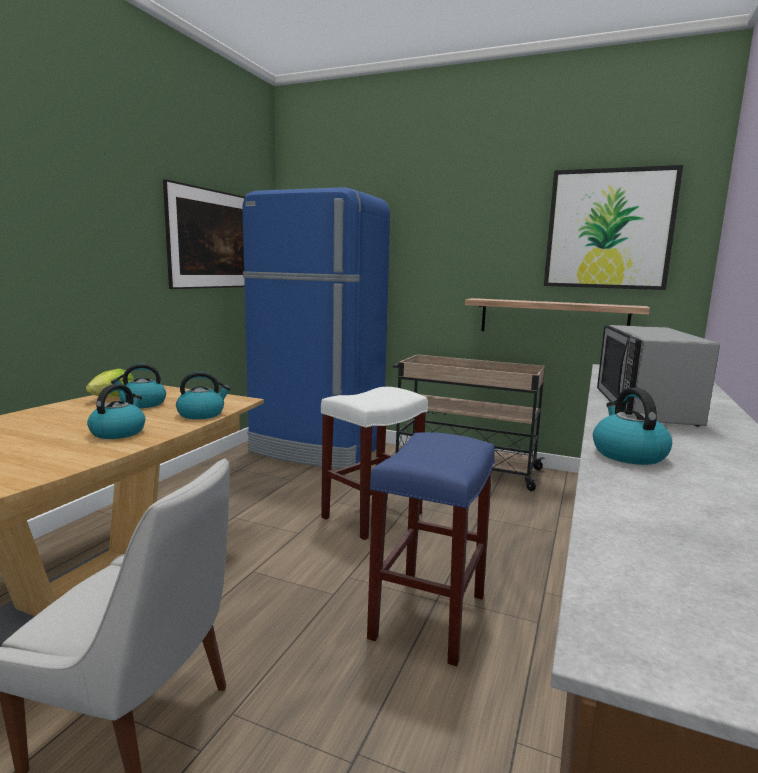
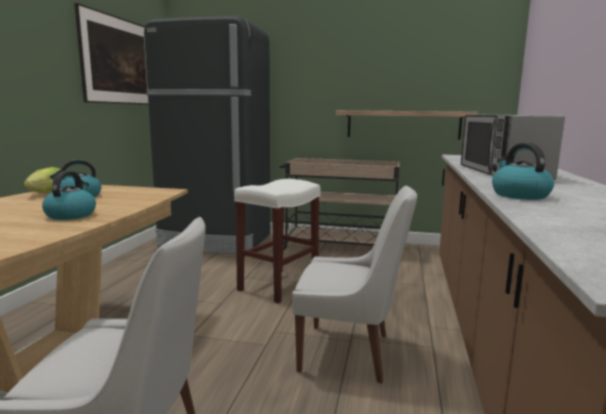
camera: 10 degrees left, 0 degrees up
kettle [176,372,231,419] -> none
blue fridge [242,187,390,469] -> black fridge [144,16,270,254]
blue stool [367,432,495,666] -> white chair [292,186,417,384]
picture [544,165,683,290] -> none

